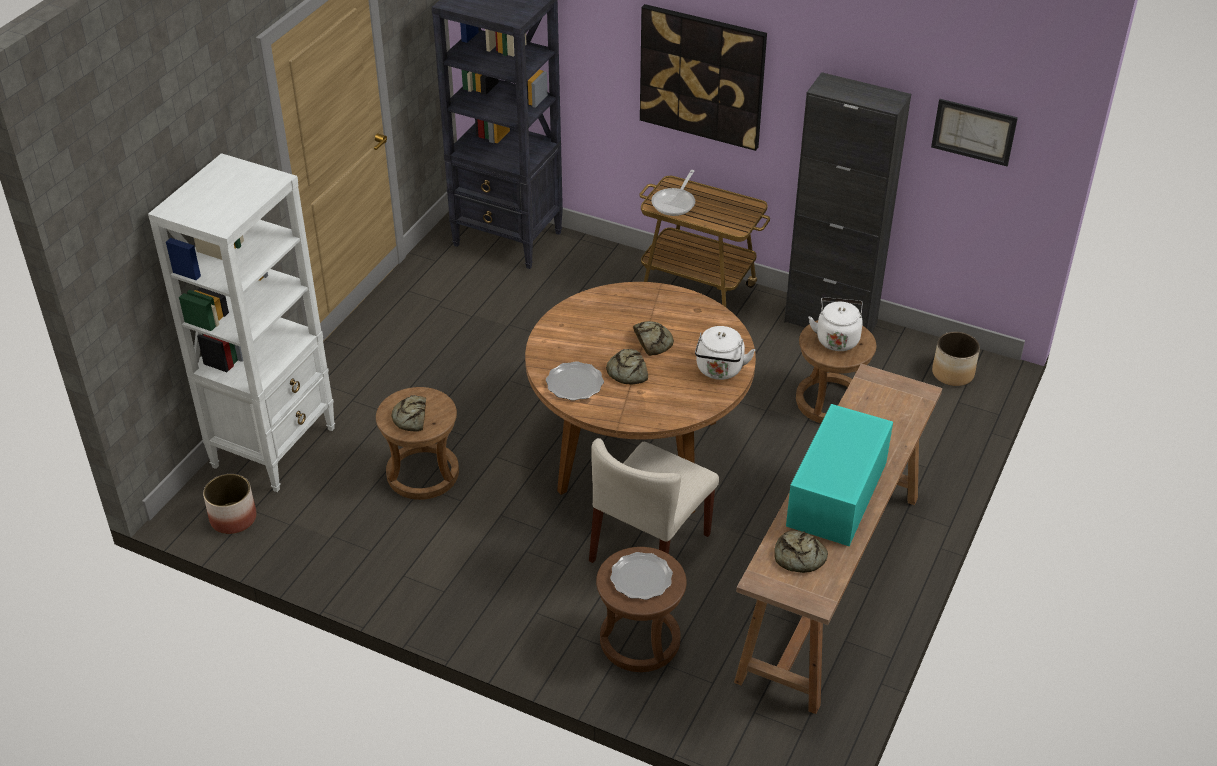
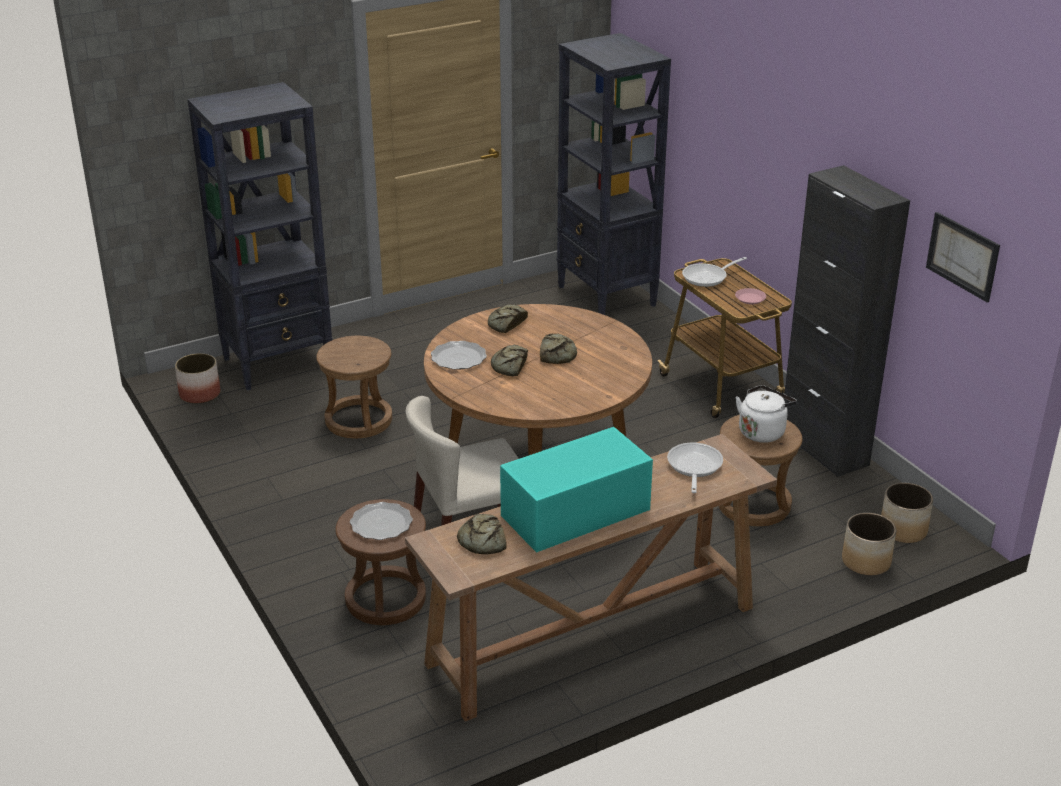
camera: 35 degrees right, 10 degrees down
white bookcase [148,153,335,492] -> black bookcase [187,82,333,390]
bread [391,395,426,431] -> bread moved to [488,304,528,333]
picture [640,4,767,151] -> none
white kettle [695,326,755,380] -> none
none -> frying pan [667,443,723,493]
none -> pink plate [735,288,766,304]
none -> planter [842,513,896,575]

